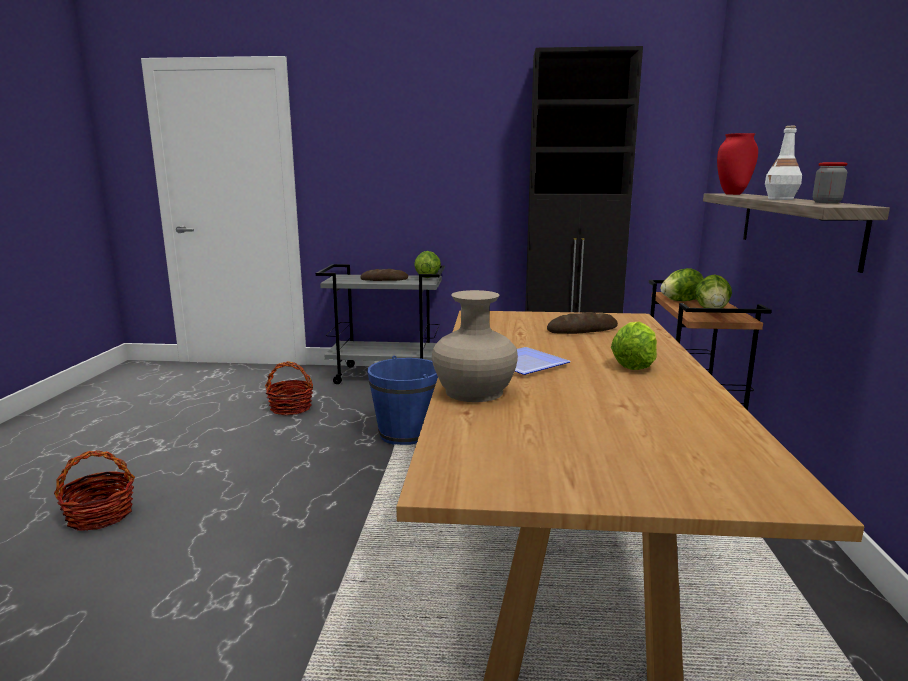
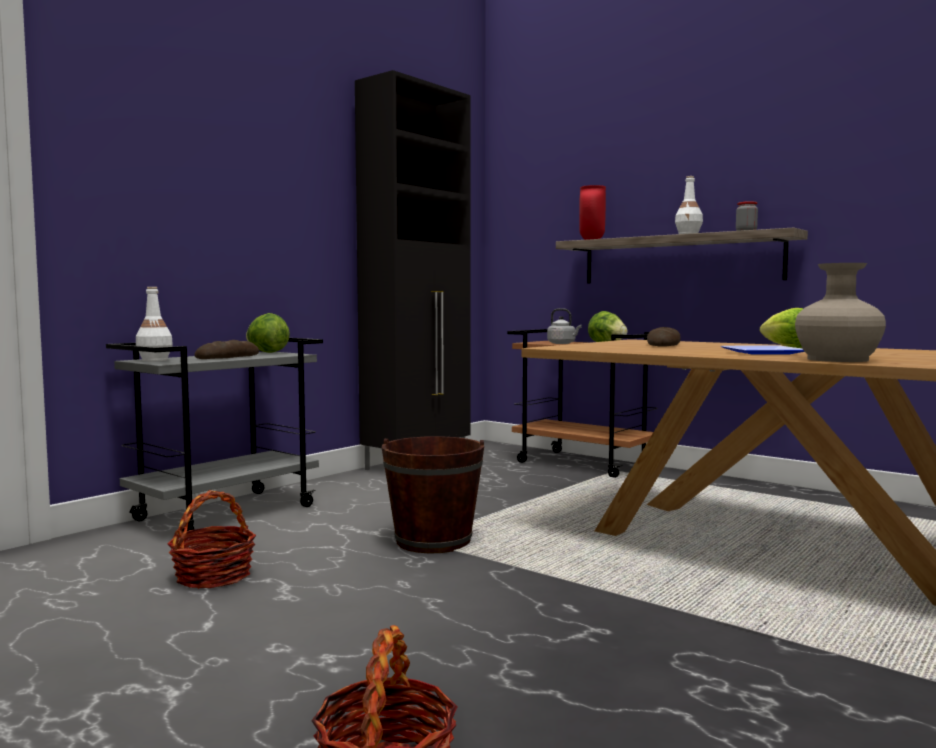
camera: 55 degrees left, 10 degrees down
blue bucket [367,355,438,445] -> brown bucket [382,436,484,554]
lettuce [661,268,704,301] -> grey kettle [547,308,582,344]
none -> white bottle [136,287,173,361]

